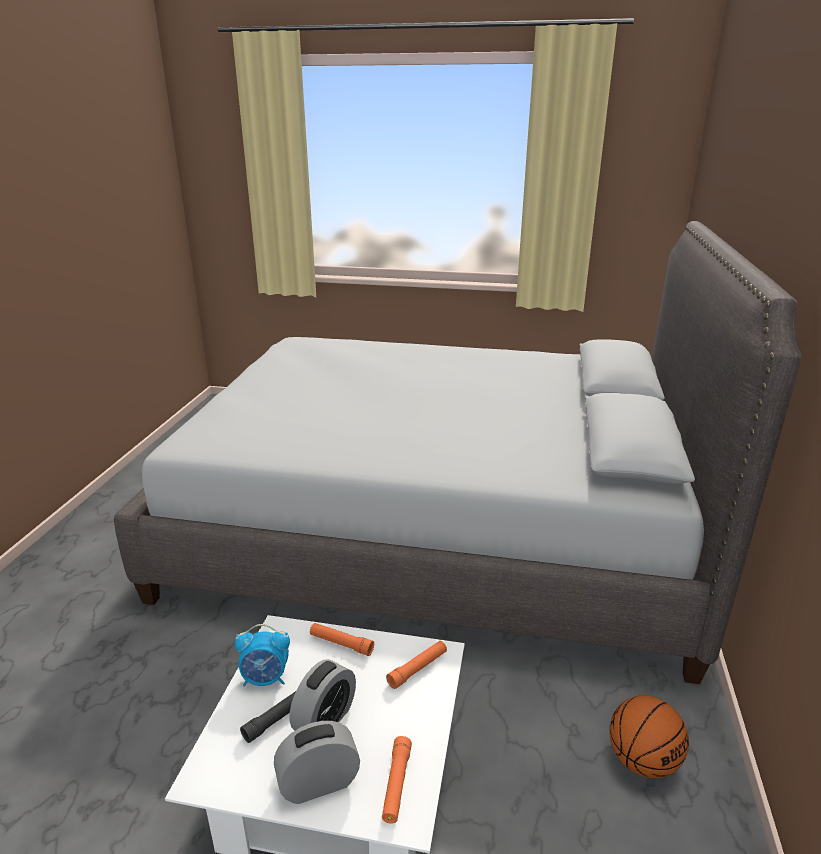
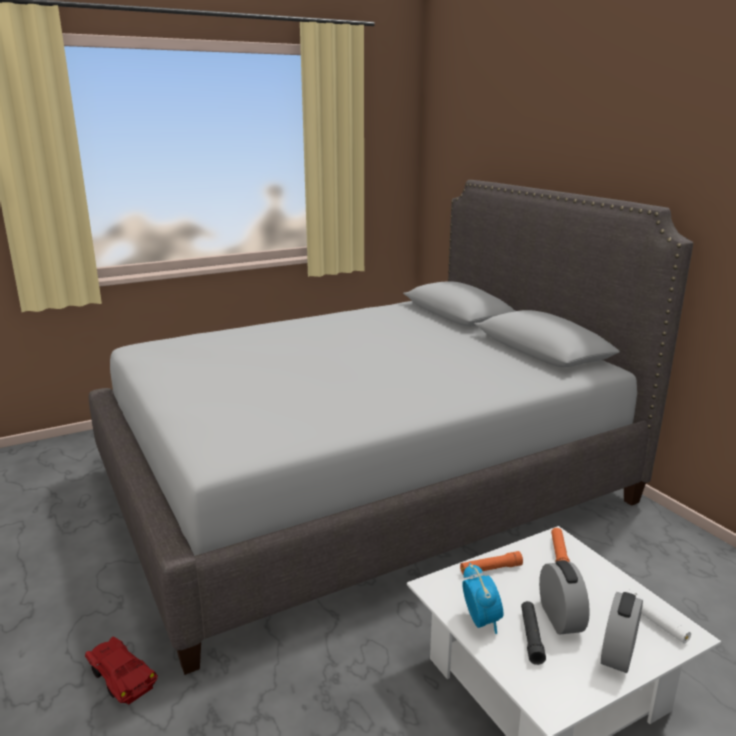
camera: 40 degrees left, 5 degrees down
alarm clock [235,624,290,686] -> alarm clock turned 60 degrees counterclockwise [462,563,503,634]
orange flashlight [382,736,412,824] -> white flashlight [626,589,691,643]
basketball [609,695,689,778] -> none
none -> red toy car [85,636,158,704]

